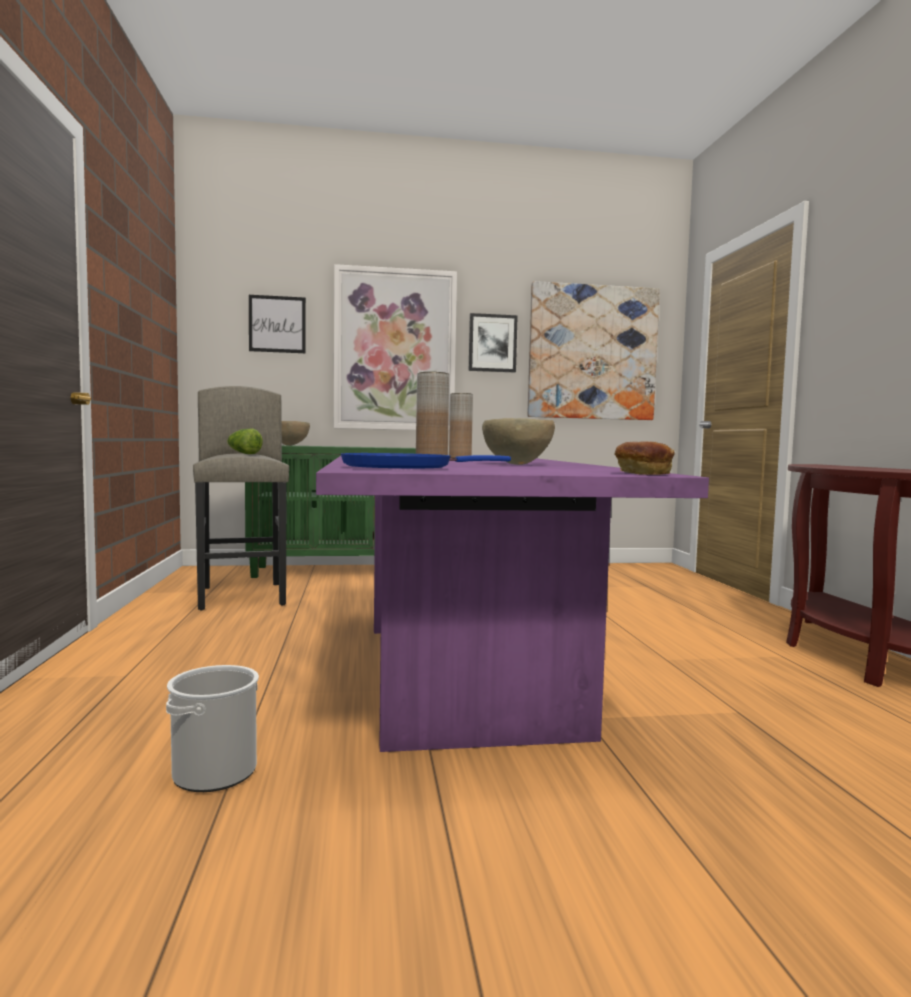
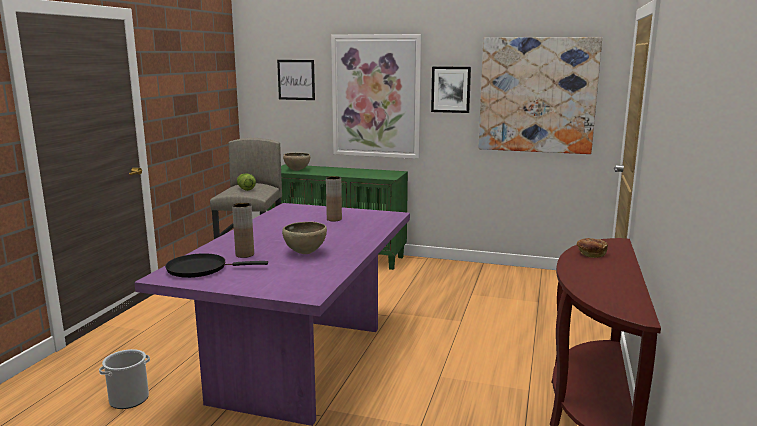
camera: 25 degrees right, 10 degrees up
blue frying pan [341,453,511,468] -> black frying pan [165,253,268,278]
bread [615,441,675,475] -> bread moved to [577,238,608,258]

